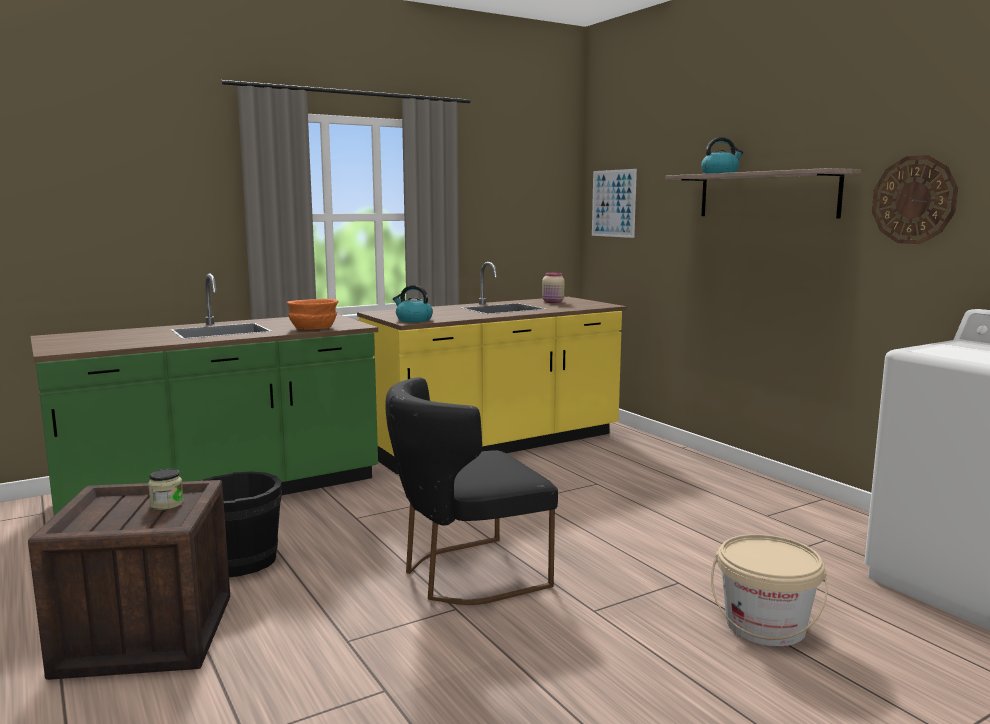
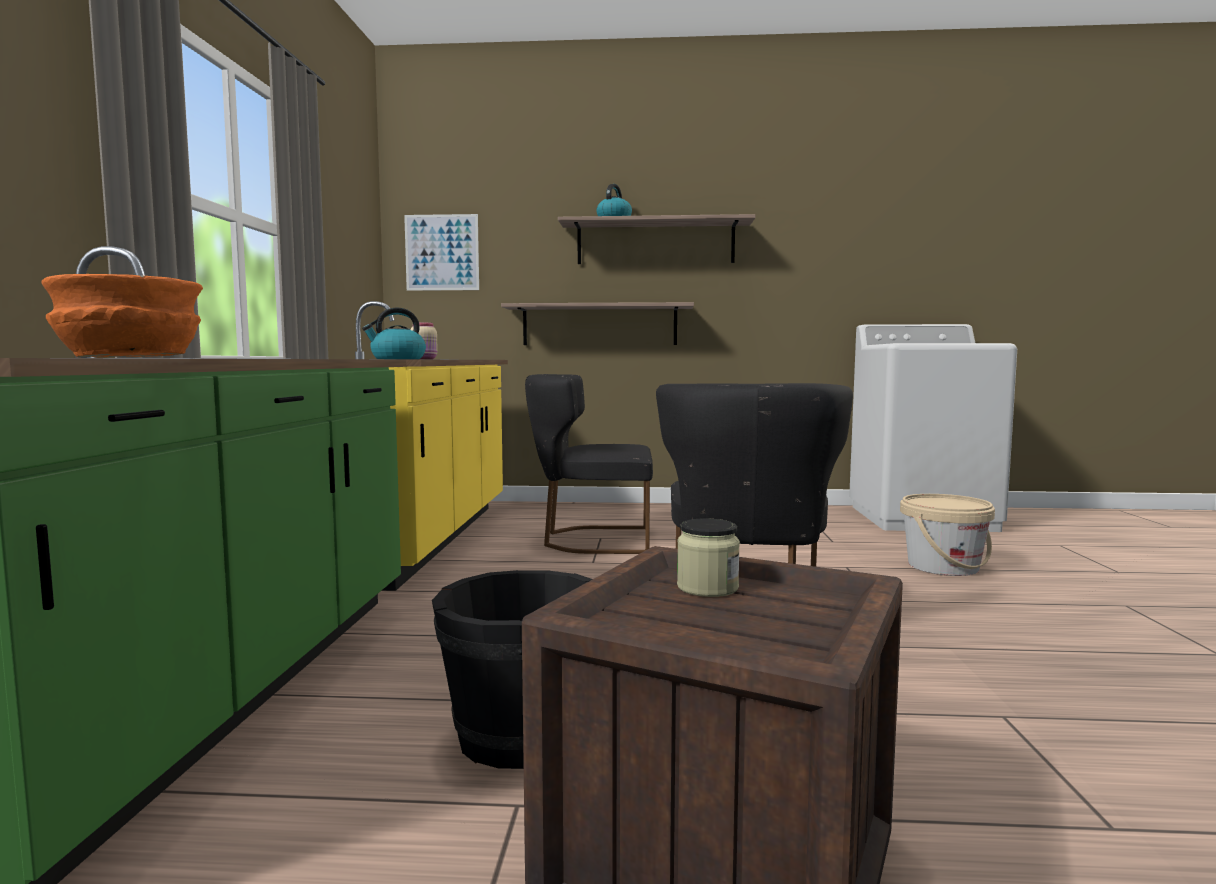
camera: 55 degrees left, 5 degrees down
orange bowl [287,299,338,329] -> orange bowl moved to [41,274,203,358]
wall clock [872,155,958,244] -> none
none -> shelf [501,302,694,345]
none -> black chair [525,374,653,554]

